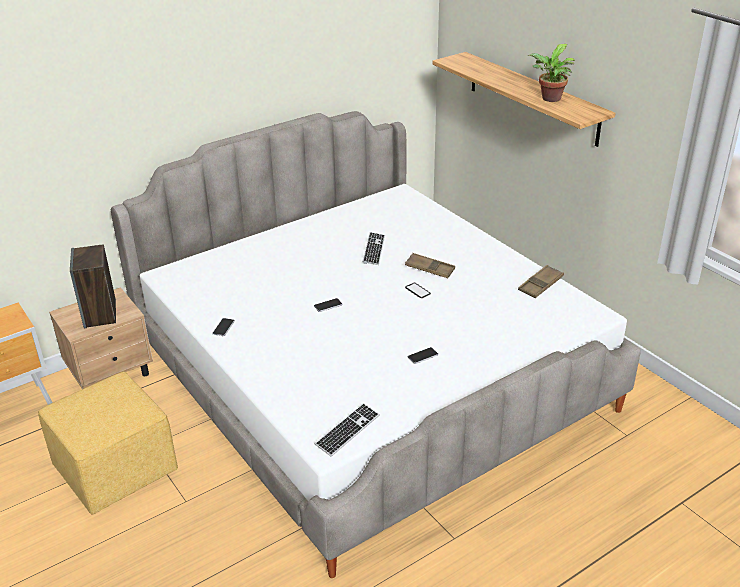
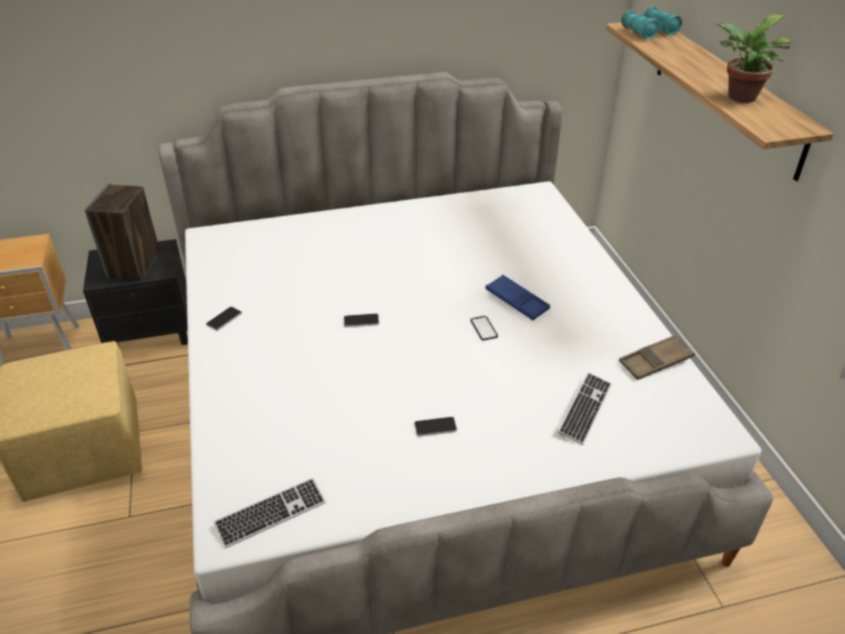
camera: 20 degrees right, 5 degrees up
beige nightstand [49,287,153,389] -> black nightstand [83,239,188,348]
keyboard [362,232,385,265] -> keyboard moved to [557,372,612,445]
brown tray [405,253,455,278] -> blue tray [485,275,550,321]
none -> turquoise binoculars [621,7,682,40]

